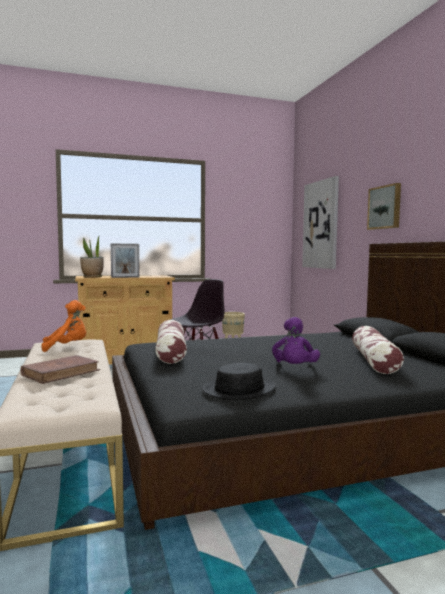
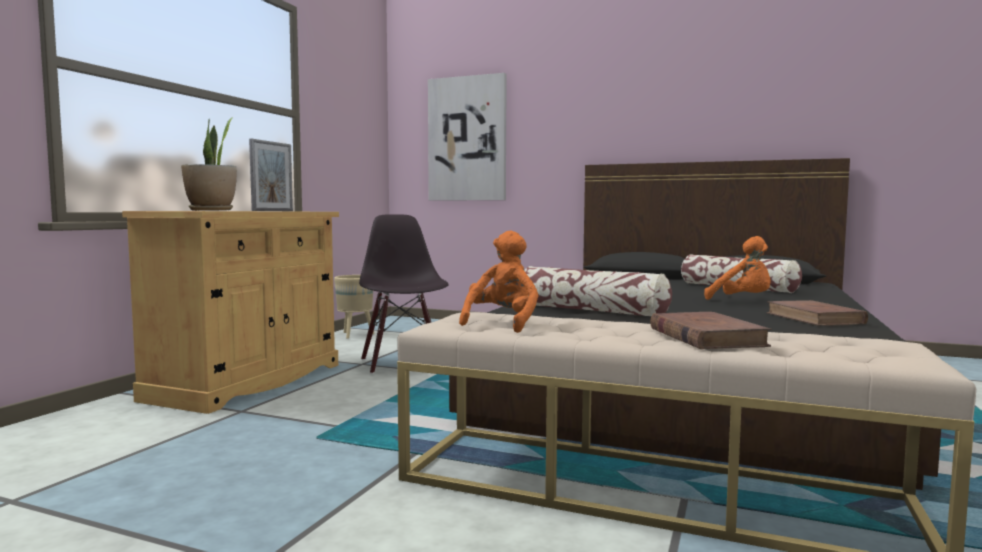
camera: 50 degrees left, 0 degrees up
black hat [202,363,276,400] -> brown book [766,300,868,326]
purple plush toy [272,317,320,364] -> orange plush toy [704,236,771,300]
picture [367,183,401,230] -> none

